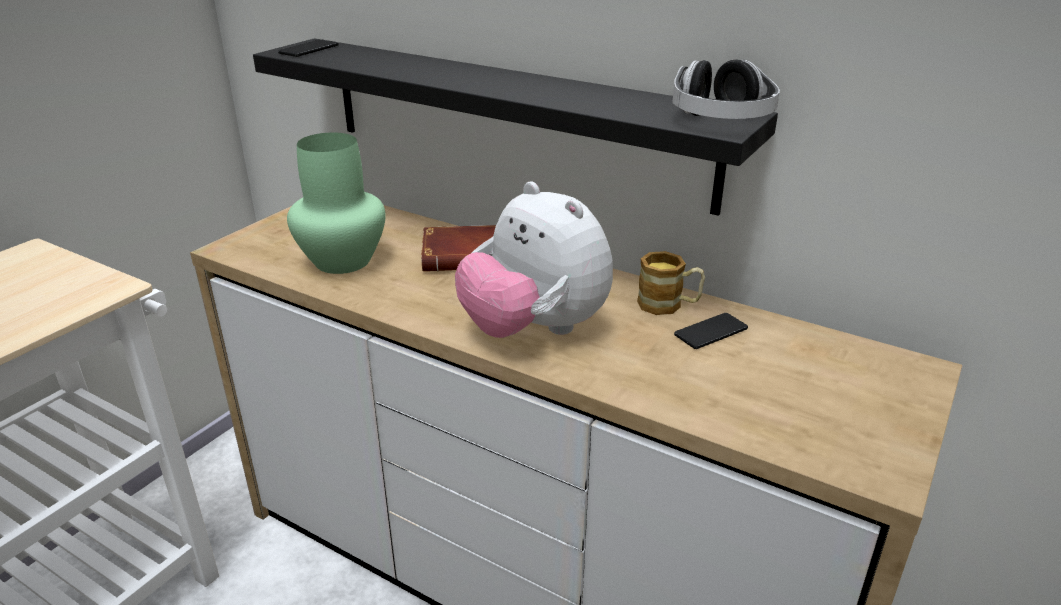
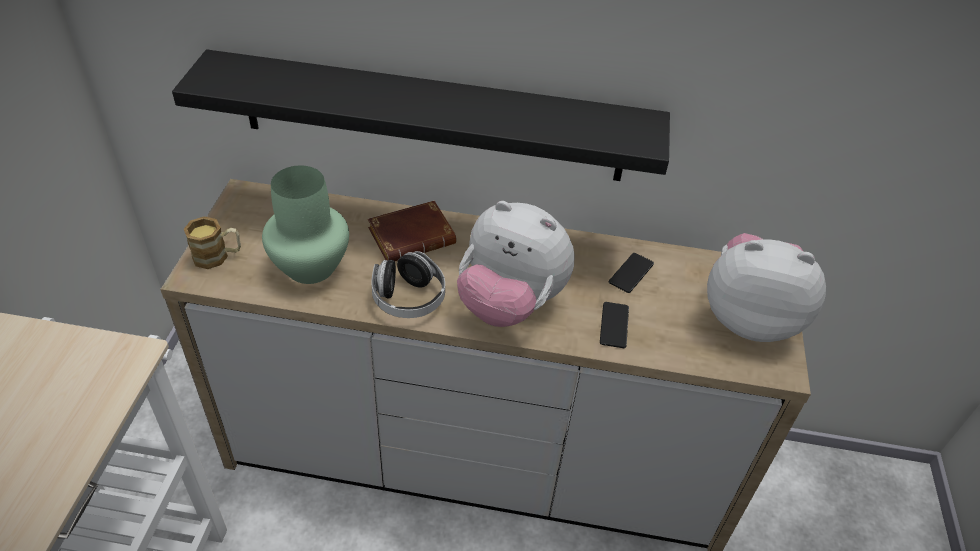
camera: 25 degrees left, 15 degrees up
phone [278,39,339,57] -> phone moved to [600,302,629,348]
mug [637,251,705,315] -> mug moved to [184,216,241,269]
headphones [672,59,780,119] -> headphones moved to [371,251,445,318]
none -> plush toy [707,233,826,342]

